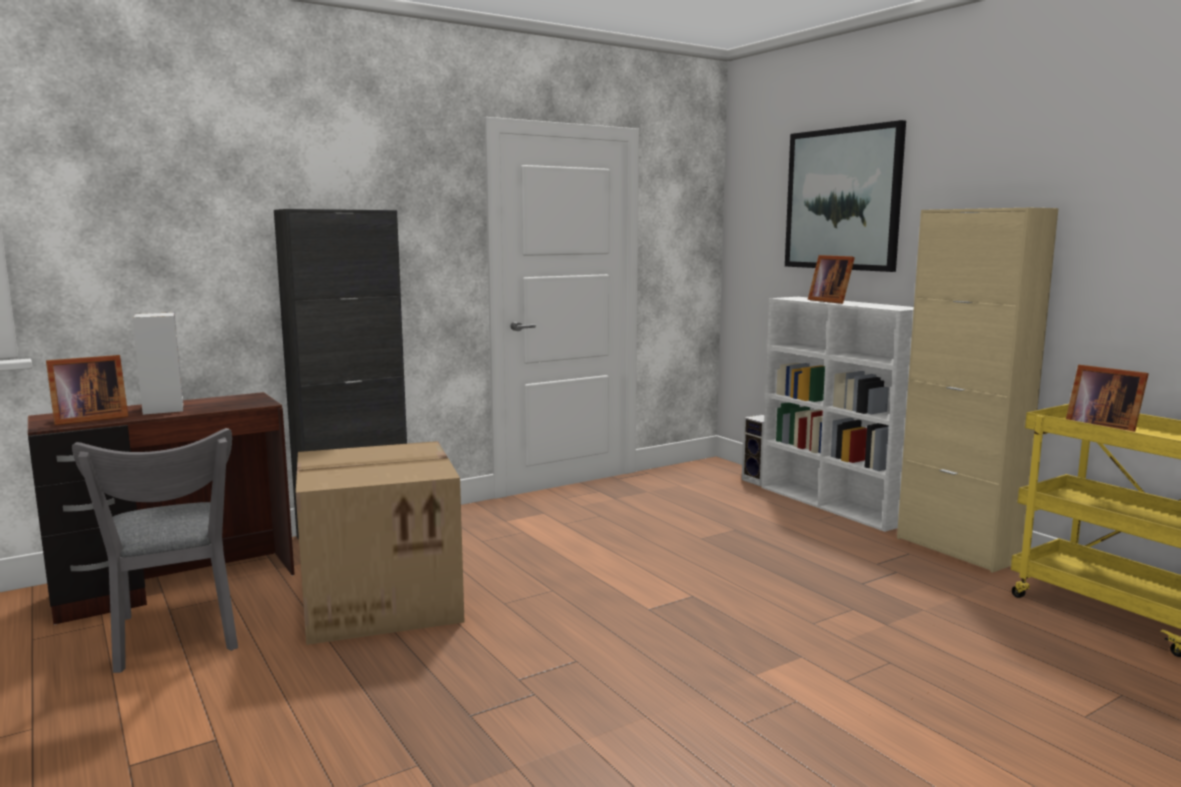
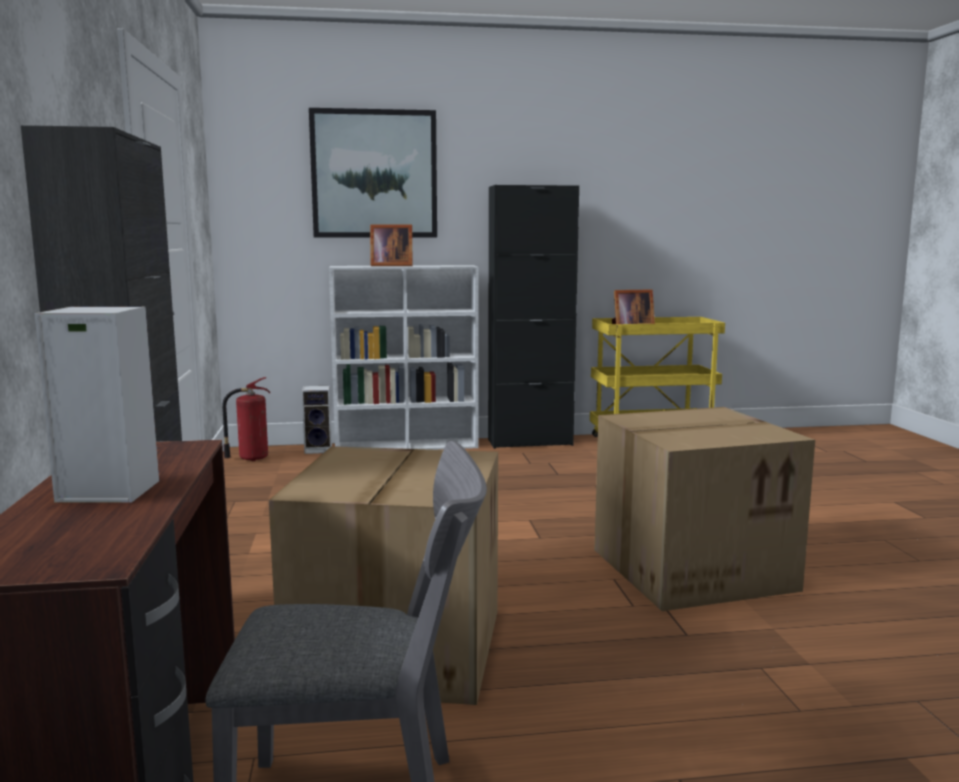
camera: 65 degrees left, 0 degrees up
picture frame [46,355,128,425] -> none
beige cabinet [897,208,1058,573] -> black cabinet [488,185,579,449]
none -> fire extinguisher [222,377,270,461]
none -> cardboard box [595,407,815,611]

